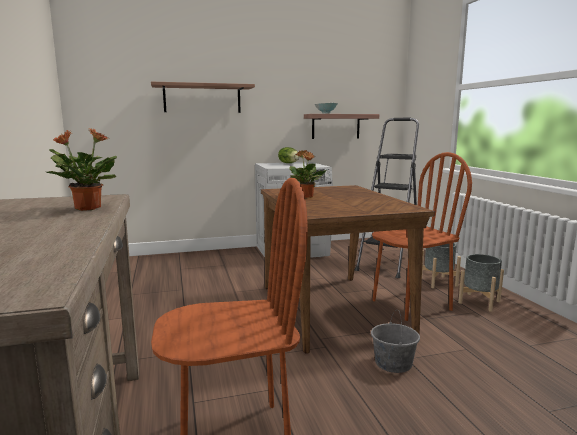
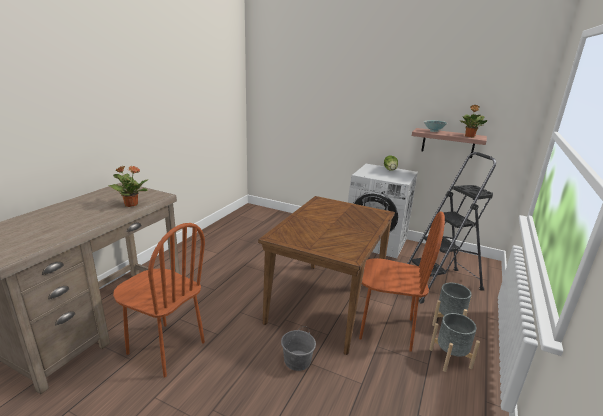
camera: 40 degrees right, 10 degrees up
shelf [151,82,255,113] -> none
potted plant [290,150,327,198] -> potted plant moved to [460,105,488,137]

